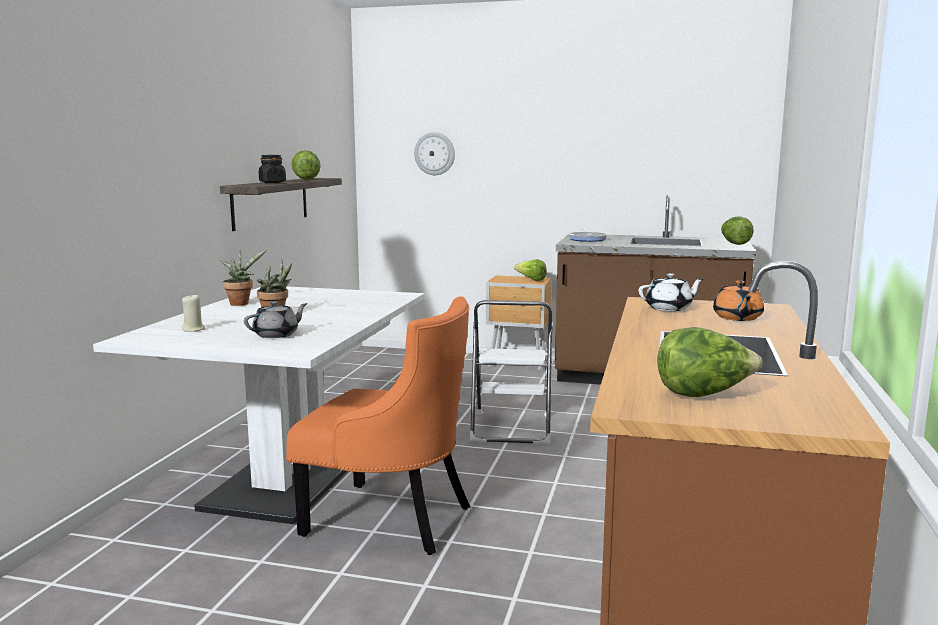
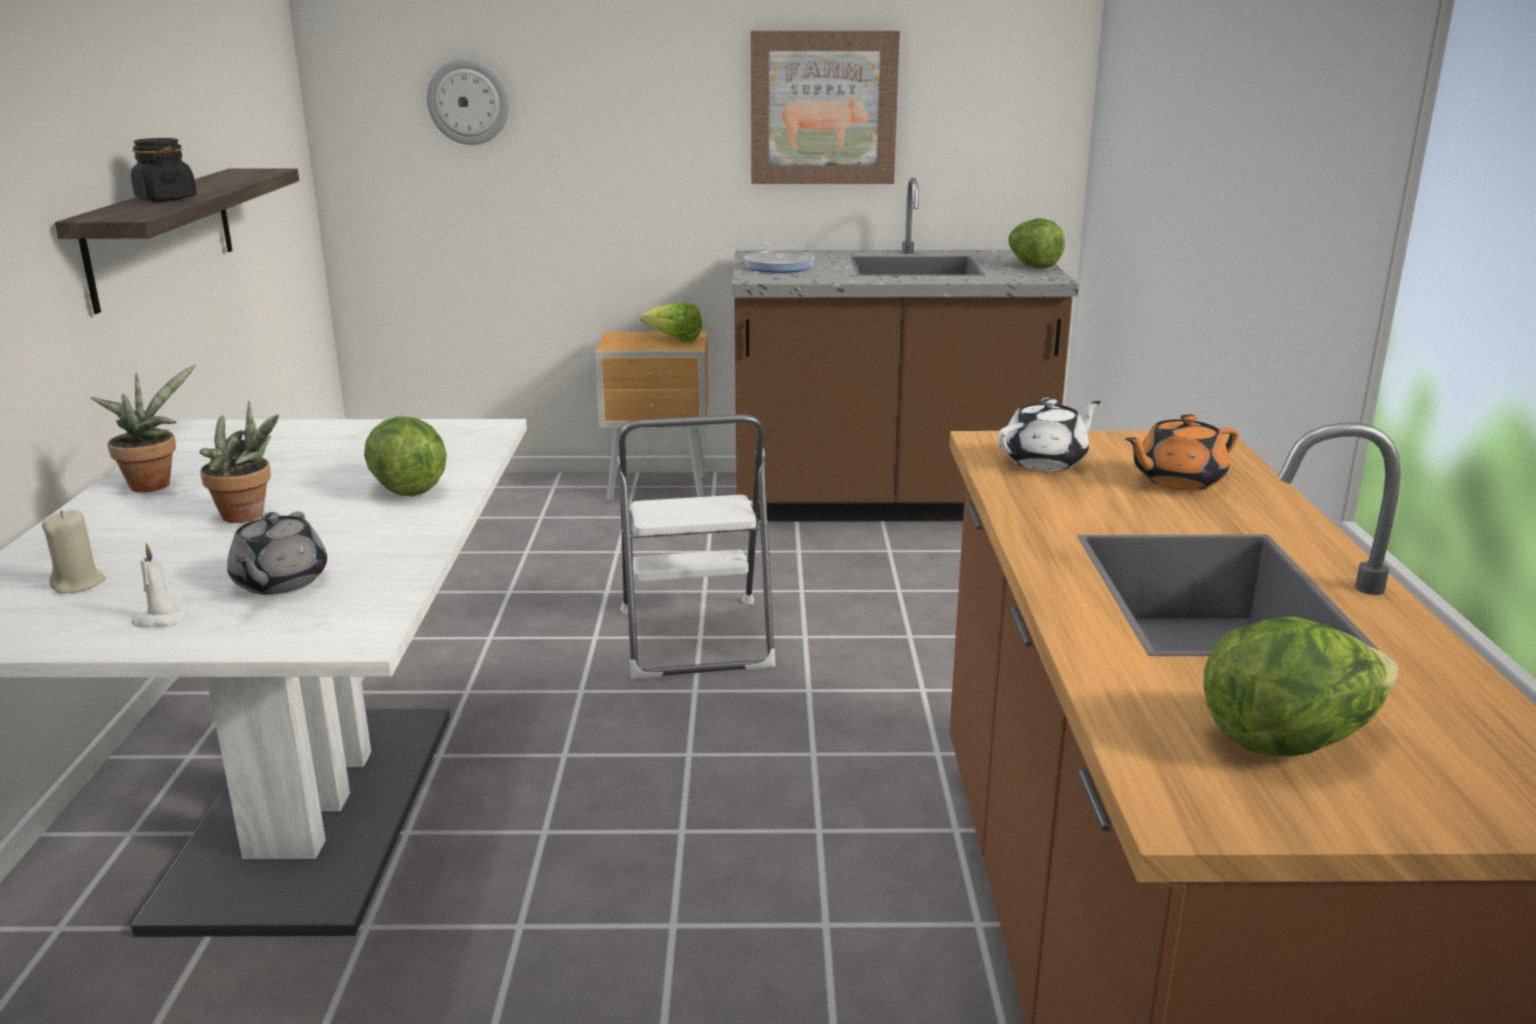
camera: 15 degrees left, 10 degrees up
grey teapot [244,301,308,338] -> grey teapot turned 150 degrees clockwise [227,511,327,595]
orange chair [286,297,471,555] -> none
lettuce [291,150,321,180] -> lettuce moved to [364,416,447,497]
orange teapot [713,280,764,321] -> orange teapot turned 75 degrees clockwise [1125,414,1238,491]
none -> white candle [132,543,188,628]
none -> picture [751,31,900,184]

